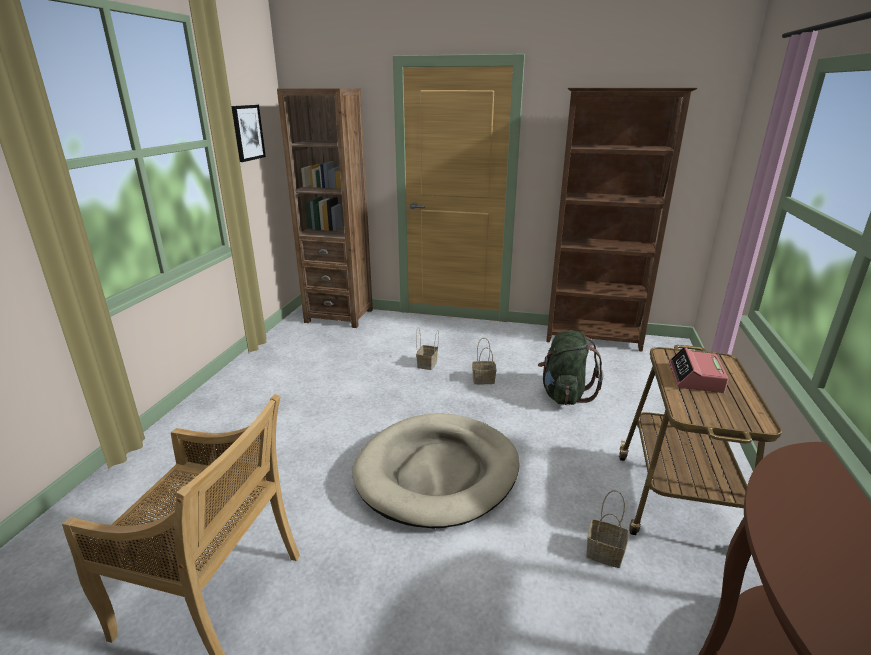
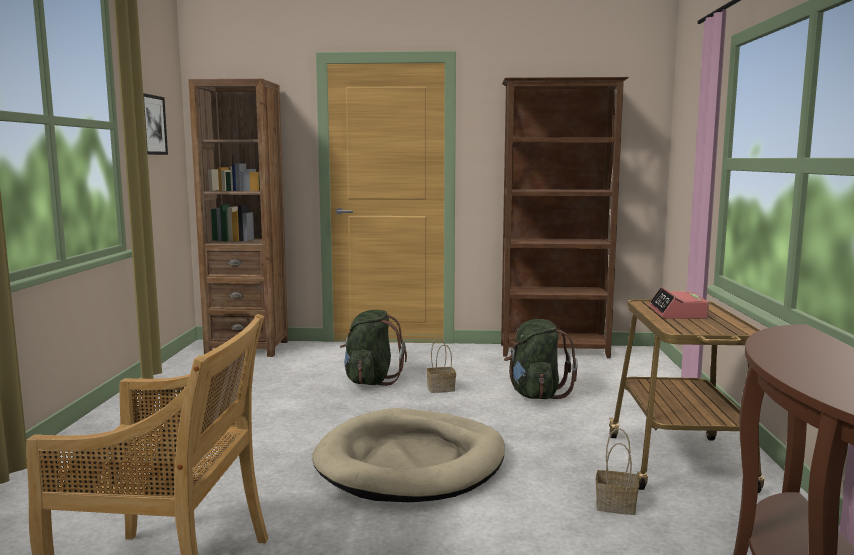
camera: 10 degrees left, 15 degrees down
basket [416,327,439,370] -> green backpack [340,310,407,386]

